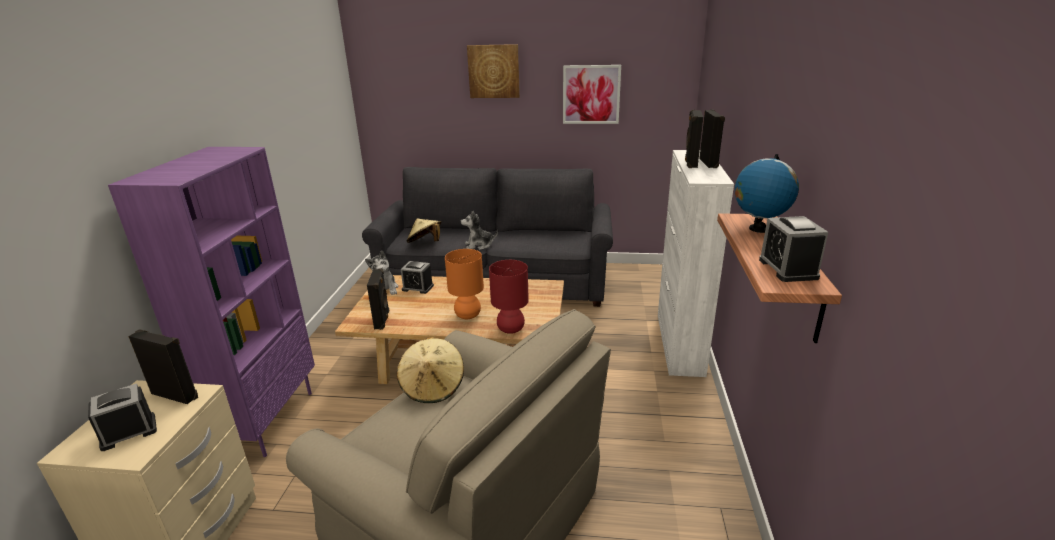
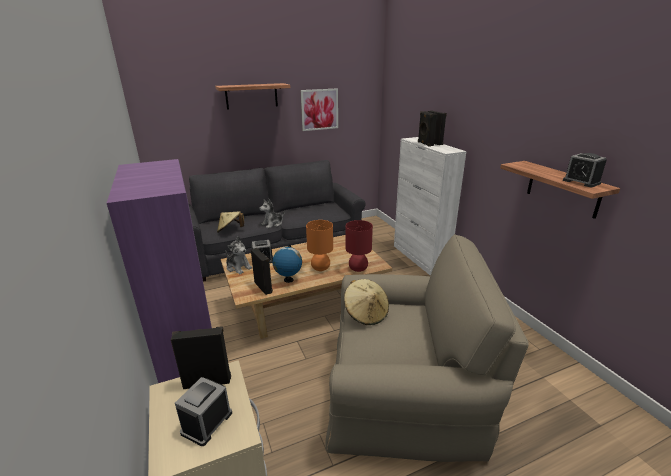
camera: 30 degrees left, 0 degrees up
picture [467,44,520,98] -> shelf [215,83,290,109]
globe [735,154,799,233] -> globe moved to [272,244,302,283]

